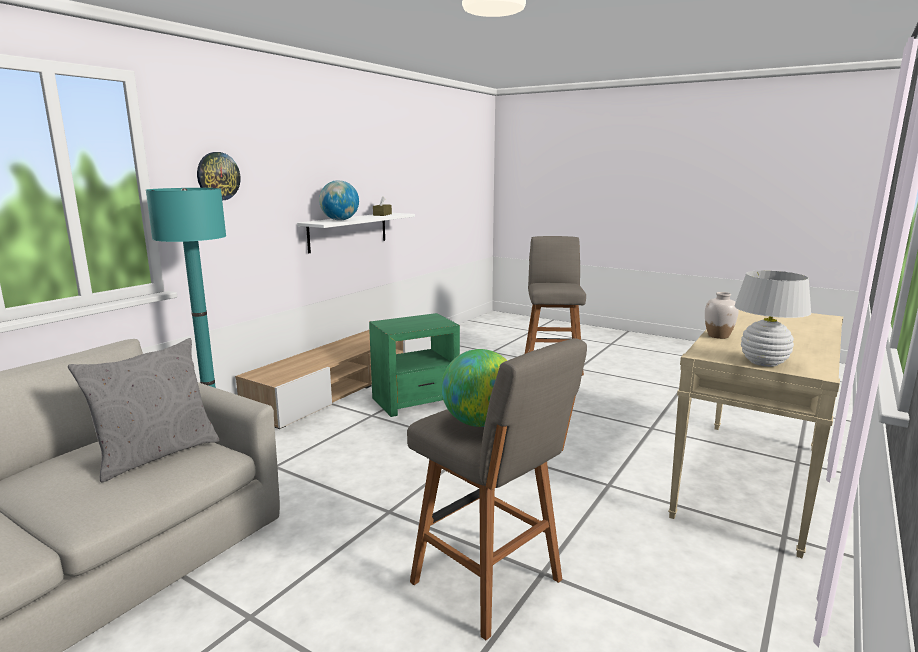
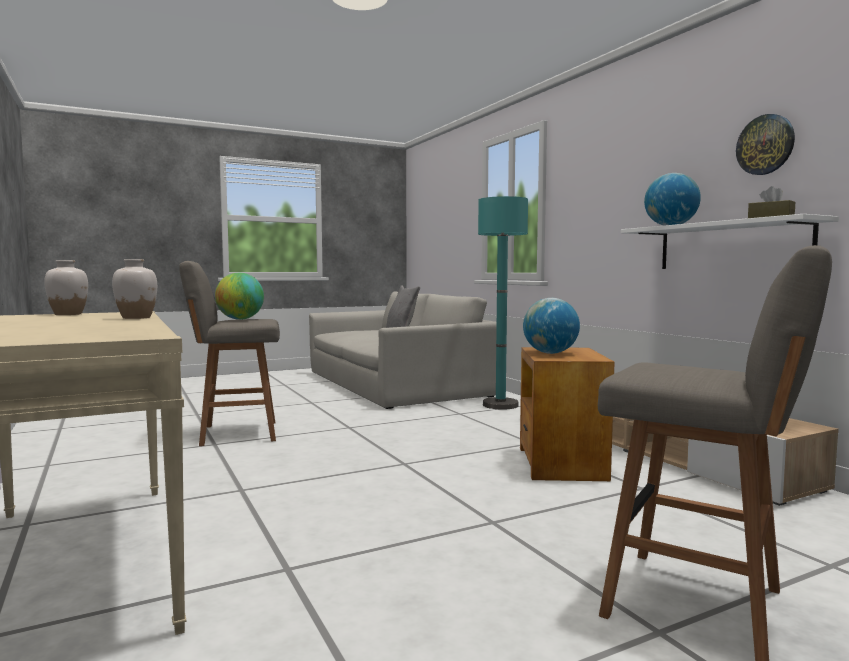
camera: 120 degrees right, 10 degrees down
wall clock [197,152,240,200] -> wall clock moved to [736,114,795,175]
green side table [369,313,460,417] -> brown side table [520,347,615,481]
white table lamp [734,270,811,367] -> white vase [44,260,88,315]
none -> globe [523,298,580,354]

